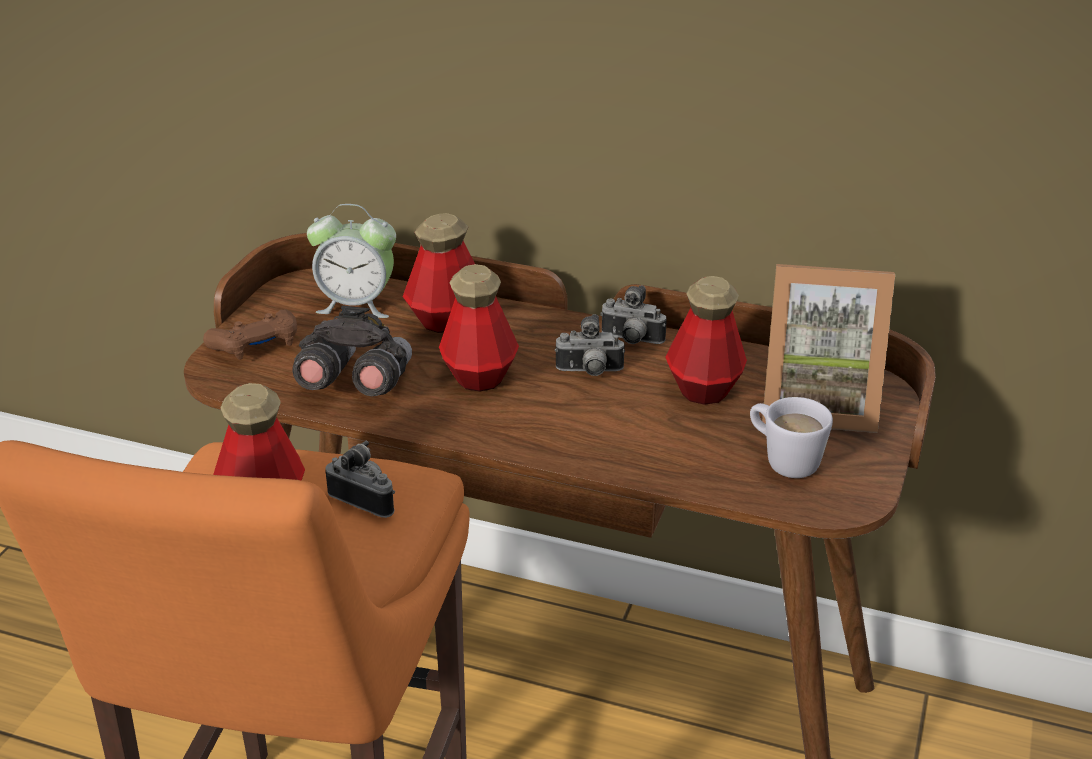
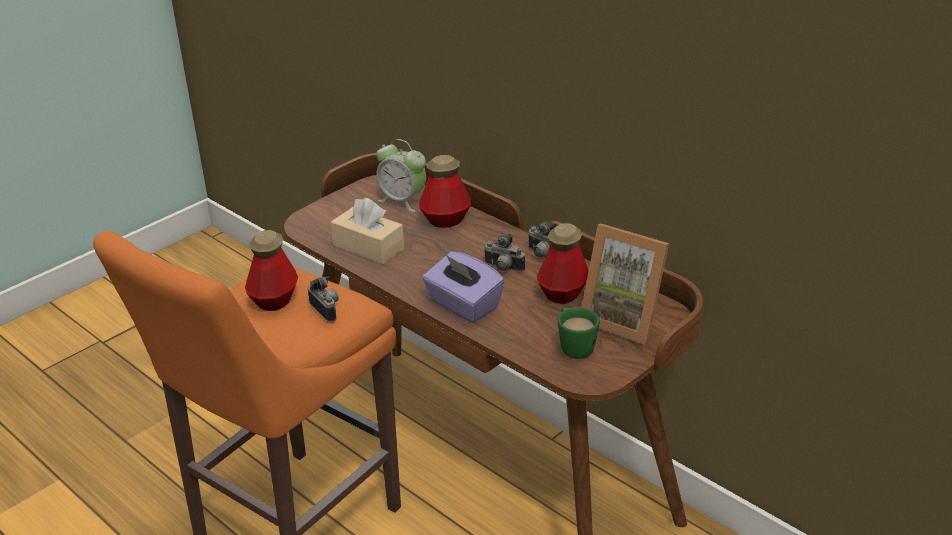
camera: 25 degrees right, 0 degrees up
brown game controller [203,309,297,360] -> none
grey binoculars [292,306,412,396] -> beige tissue box [331,197,404,264]
bottle [439,264,519,392] -> none
white mug [750,397,833,478] -> green mug [558,307,600,359]
none -> purple tissue box [422,251,505,323]

